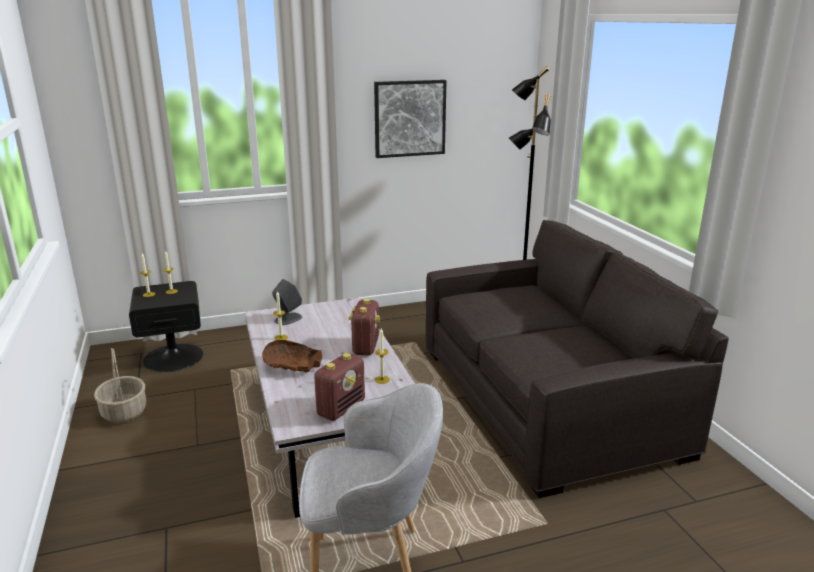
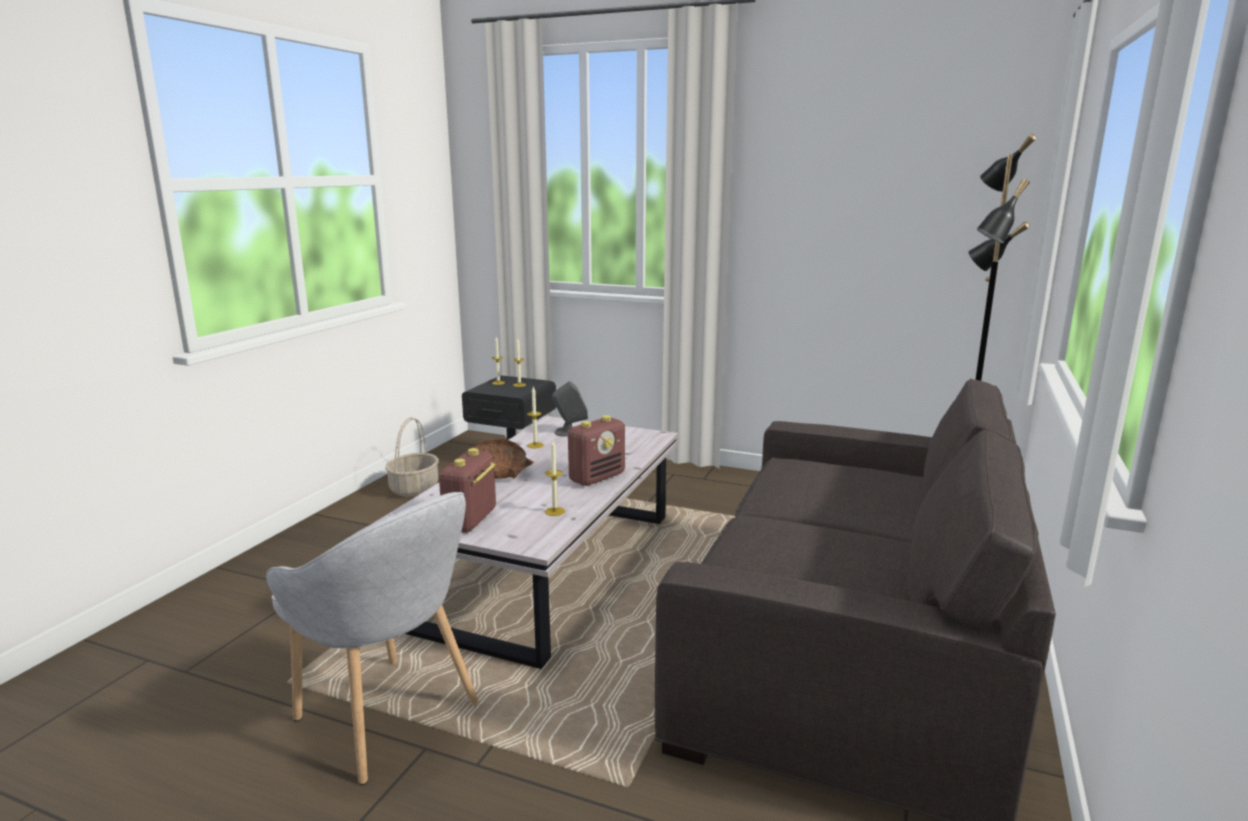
camera: 40 degrees right, 5 degrees down
radio [314,353,365,421] -> radio turned 120 degrees clockwise [439,448,496,533]
picture [374,80,447,158] -> none

